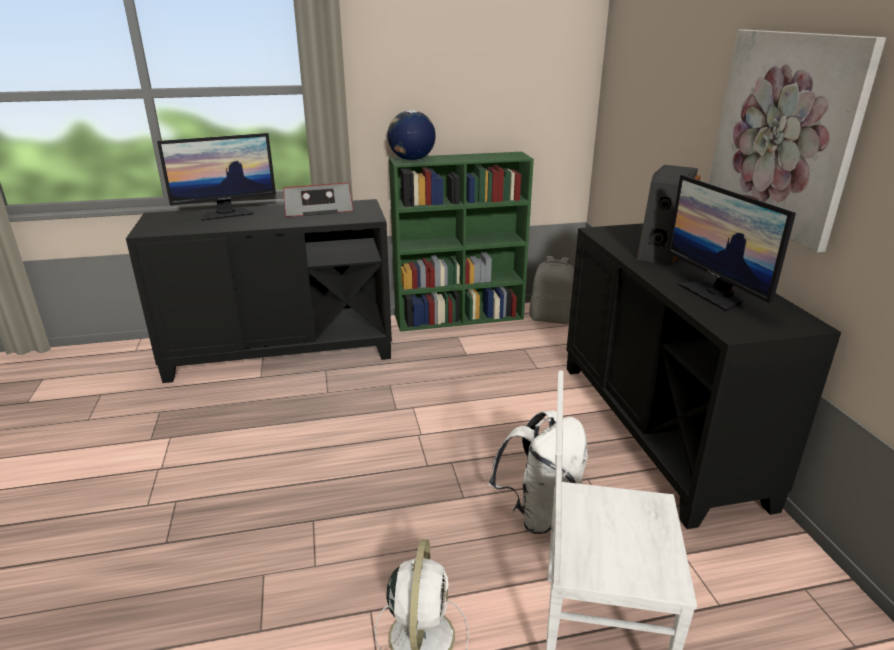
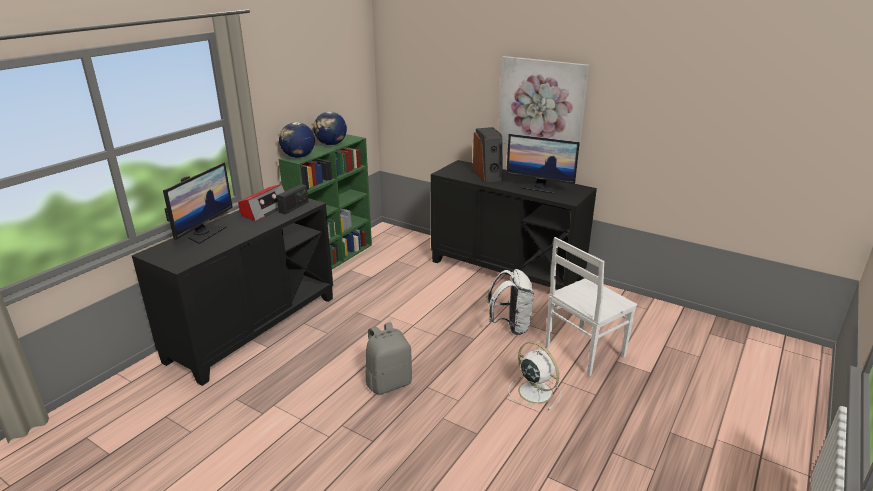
camera: 45 degrees left, 0 degrees up
grey backpack [529,256,574,324] -> grey backpack moved to [366,322,412,395]
none -> radio [277,184,309,214]
none -> globe [313,112,347,145]

